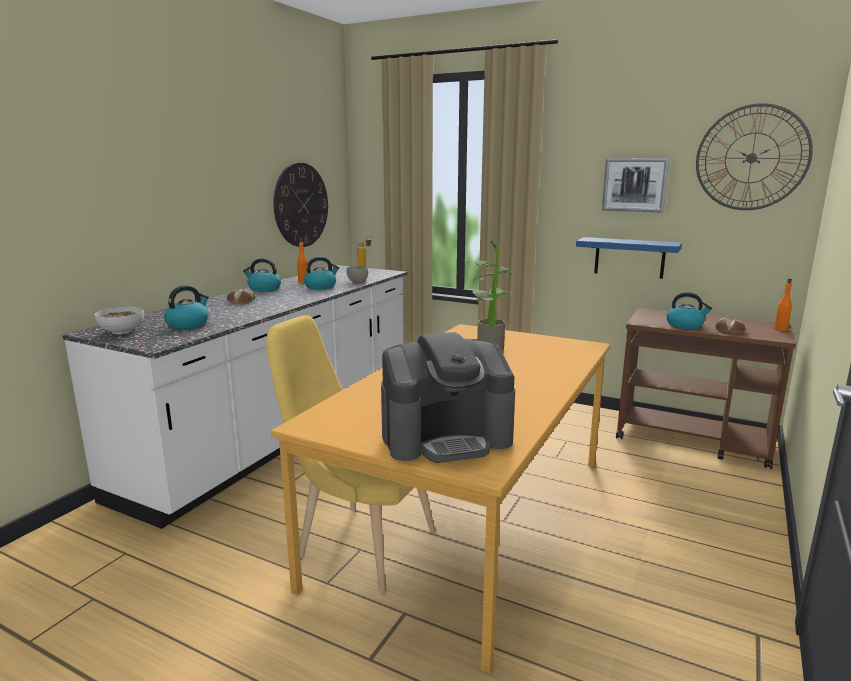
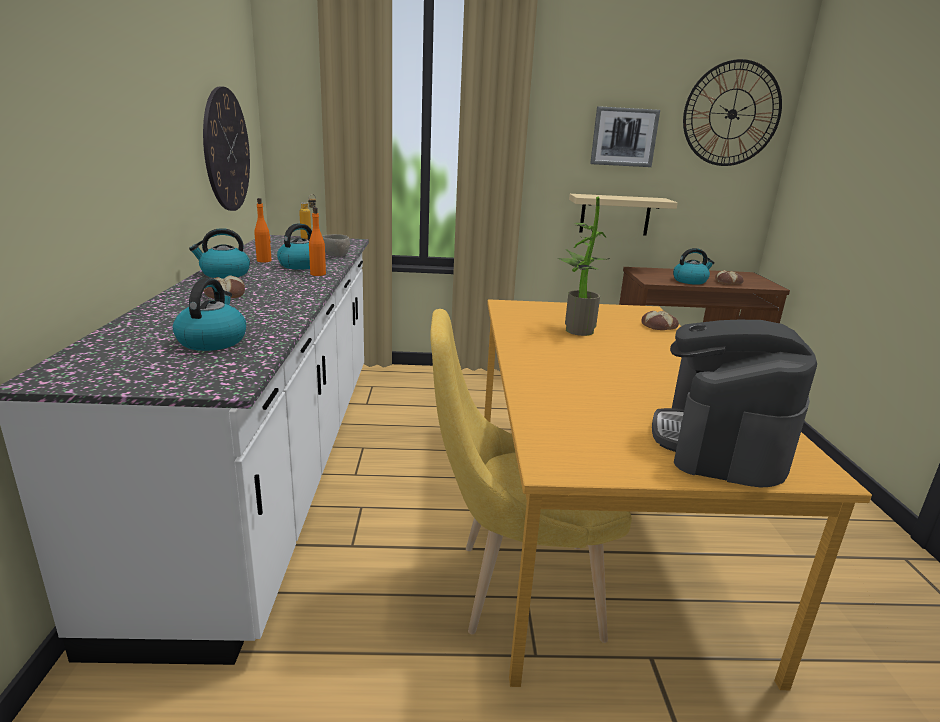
camera: 30 degrees left, 5 degrees up
bowl [95,307,144,334] -> none
coffee machine [381,332,515,463] -> coffee machine turned 150 degrees clockwise [652,320,817,488]
blue shelf [576,237,682,279] -> beige shelf [569,194,678,235]
orange bottle [774,278,792,331] -> orange bottle moved to [309,207,326,276]
none -> bread [641,311,679,330]

